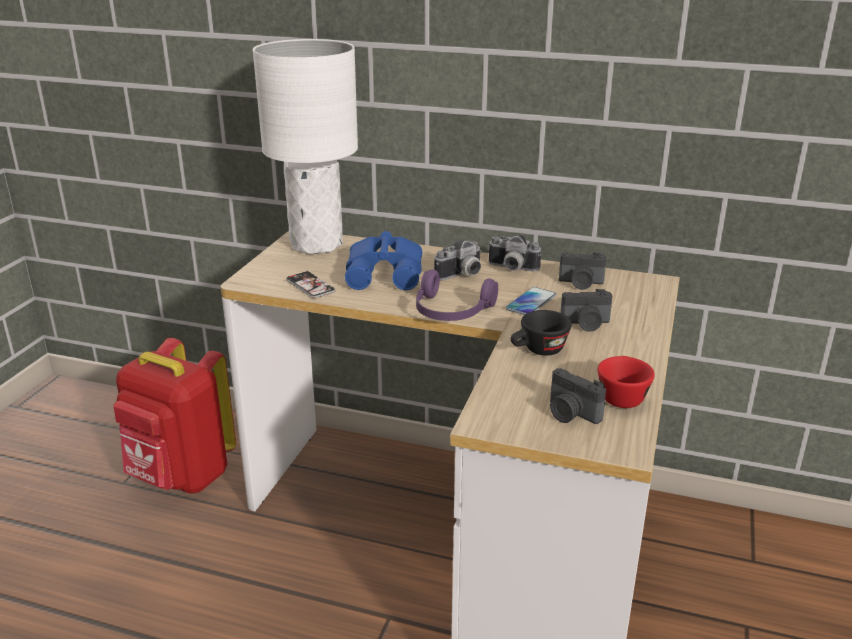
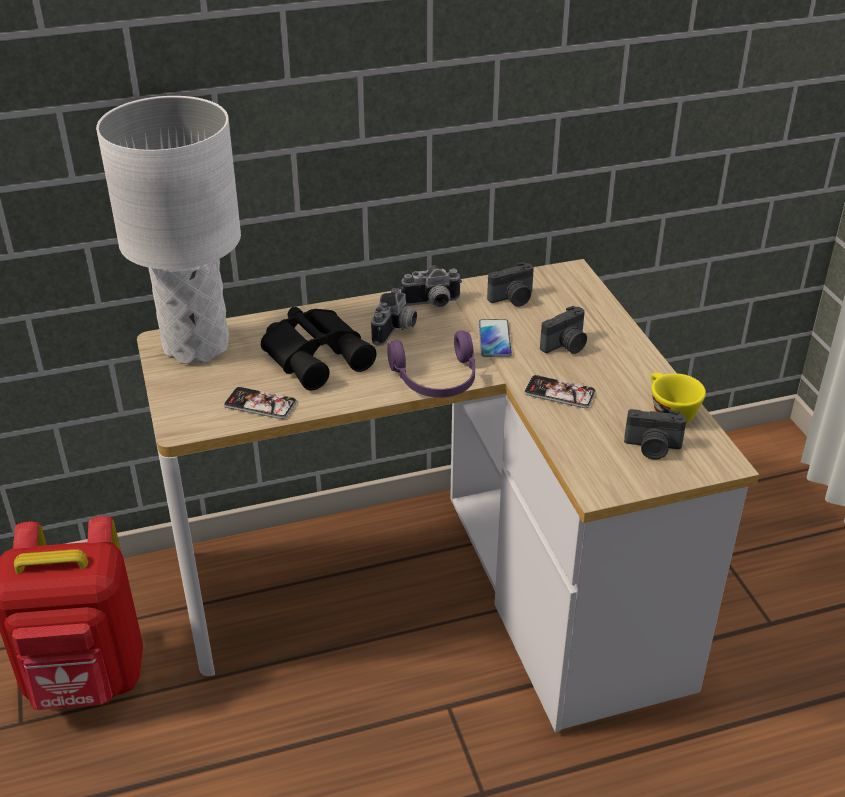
camera: 35 degrees left, 10 degrees up
blue binoculars [345,231,422,290] -> black binoculars [261,307,377,390]
black cup [510,310,572,356] -> phone [524,375,596,408]
red cup [598,356,655,408] -> yellow cup [651,372,706,423]

